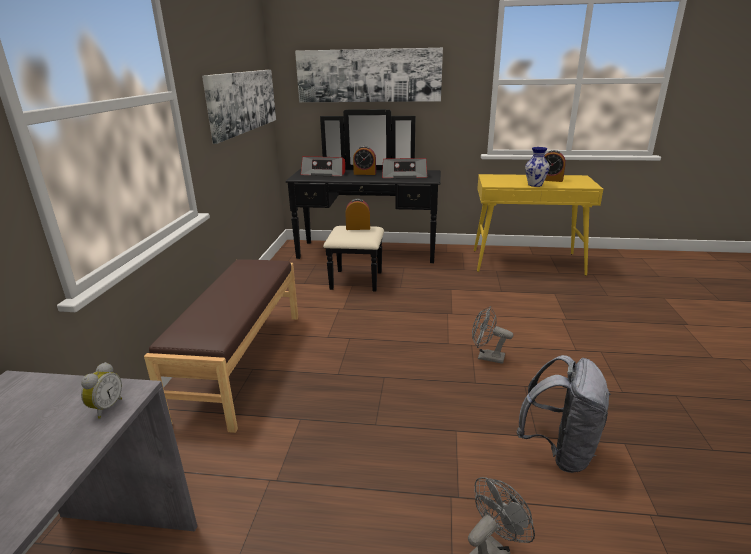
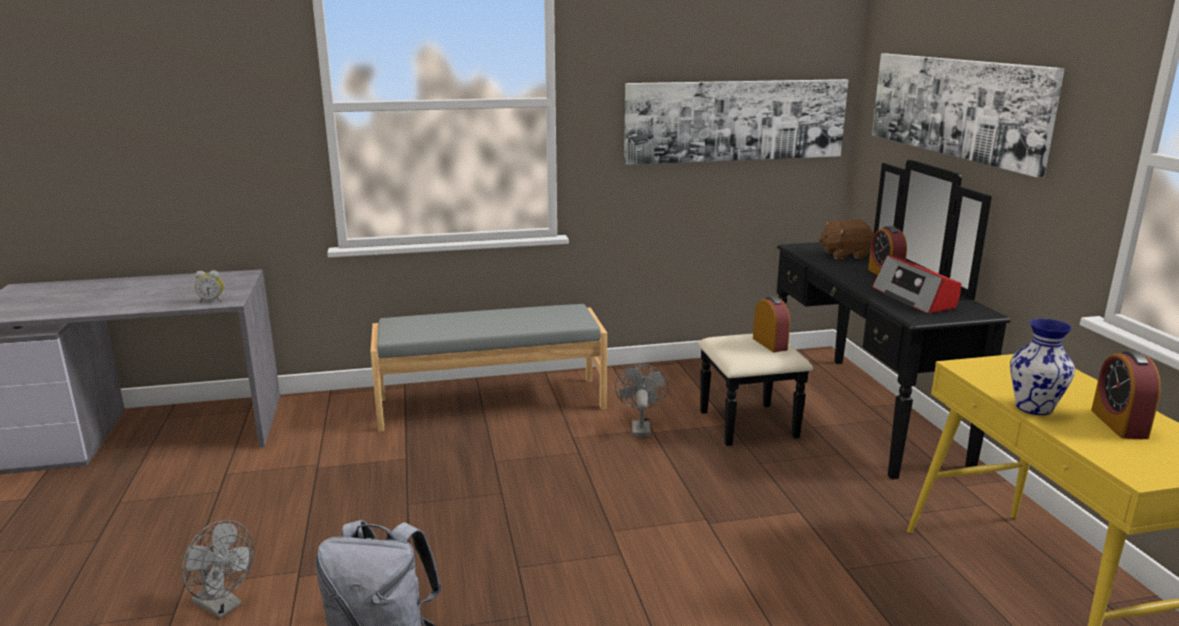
camera: 70 degrees right, 5 degrees down
brown bench [144,259,298,433] -> grey bench [370,304,607,432]
radio [301,156,345,176] -> brown plush toy [819,219,874,259]
grey fan [472,306,513,364] -> grey fan moved to [615,364,668,437]

